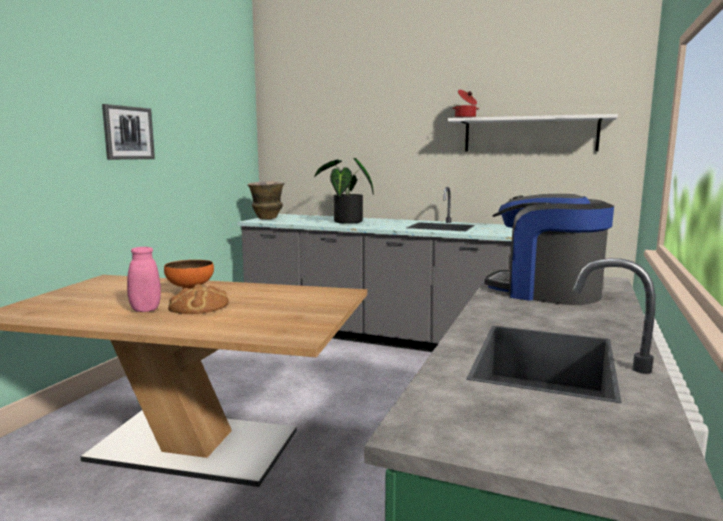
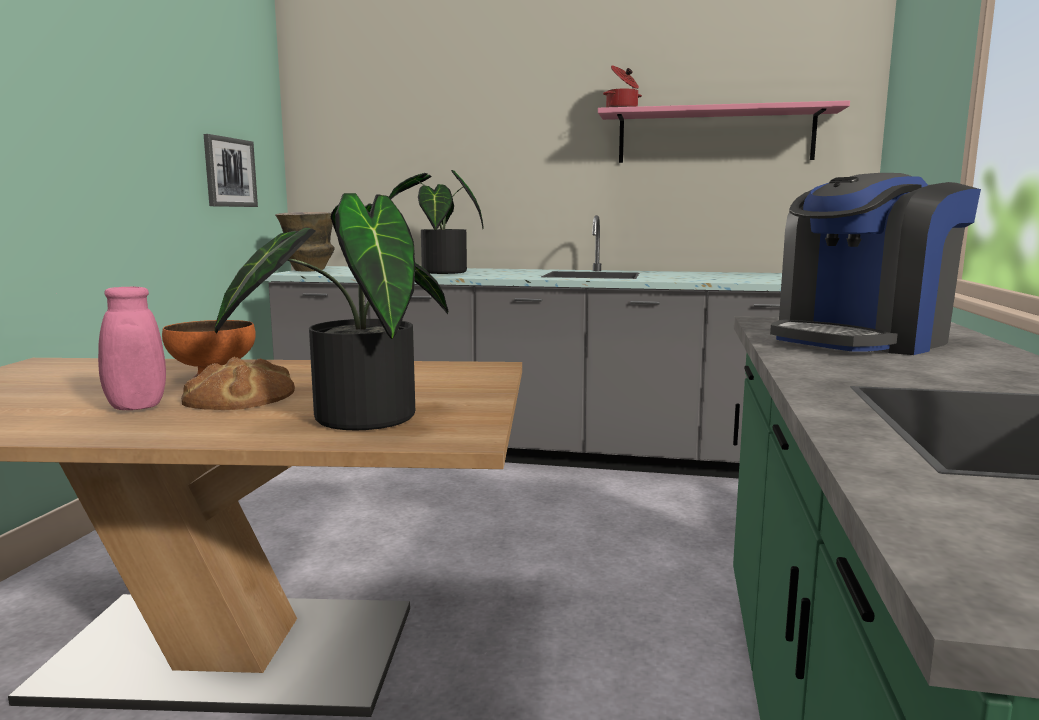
camera: 10 degrees left, 0 degrees up
picture [102,104,155,160] -> picture moved to [204,134,258,207]
white shelf [448,114,618,151] -> pink shelf [598,100,850,163]
coffee machine [484,194,614,305] -> coffee machine turned 60 degrees counterclockwise [770,173,981,355]
none -> potted plant [215,193,448,430]

